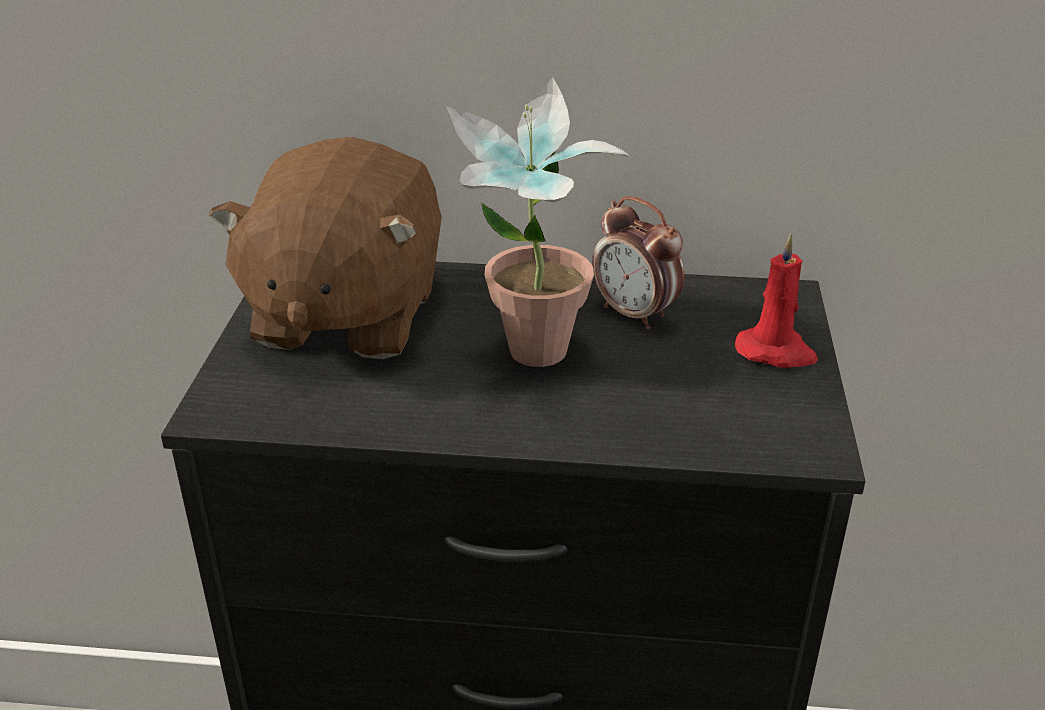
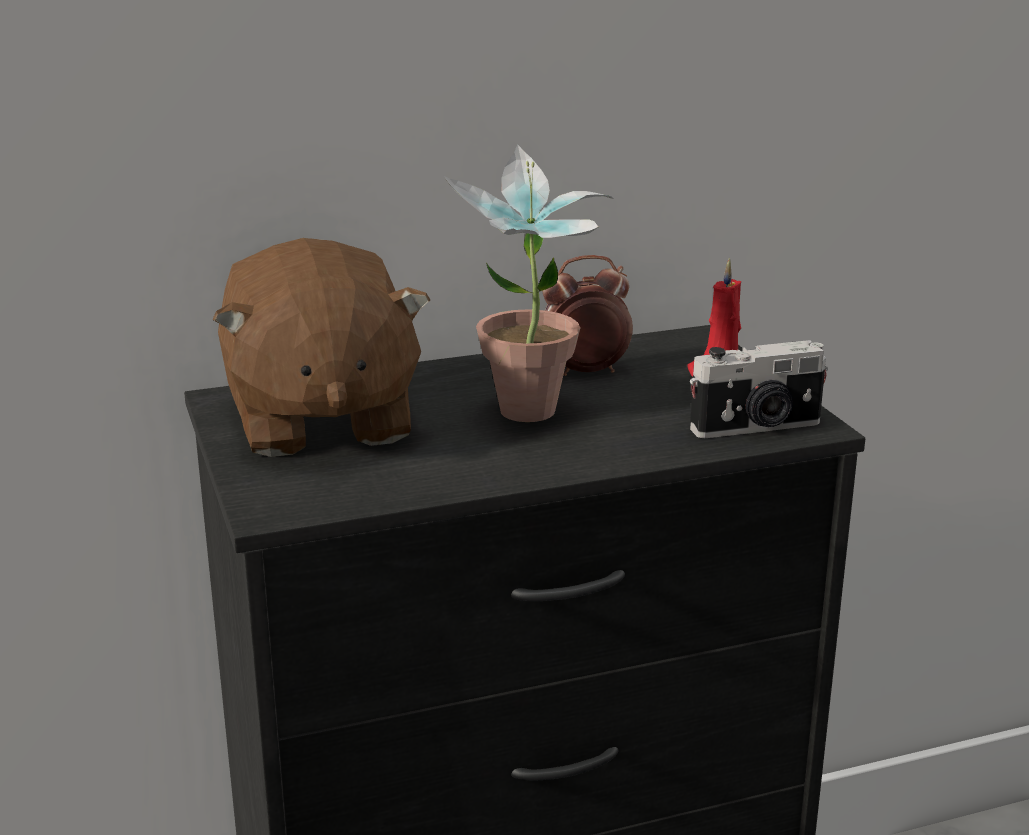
camera: 25 degrees left, 10 degrees down
alarm clock [592,196,685,330] -> alarm clock turned 150 degrees clockwise [542,255,633,376]
none -> camera [690,340,828,438]

